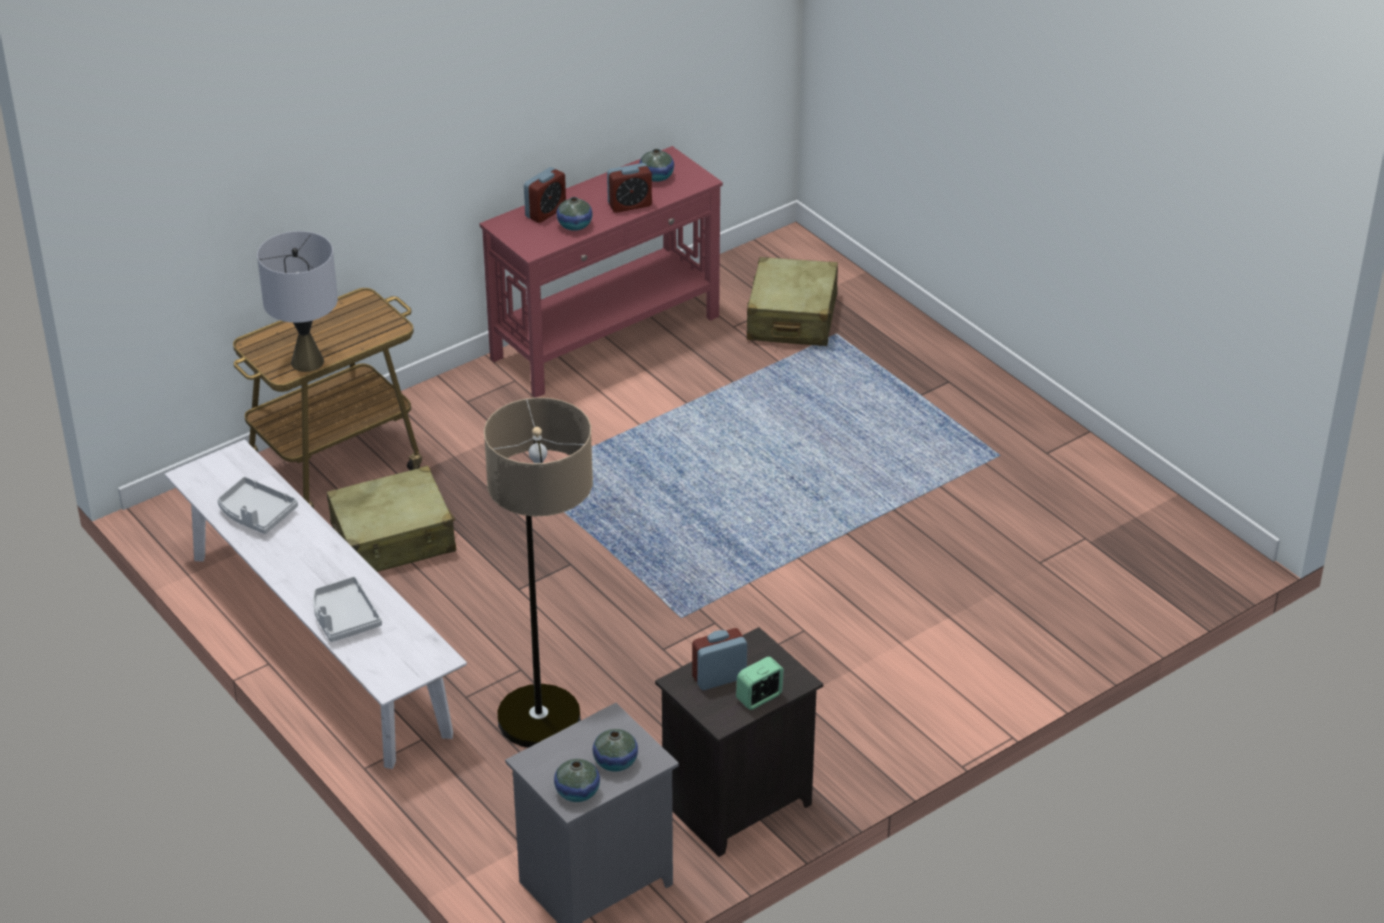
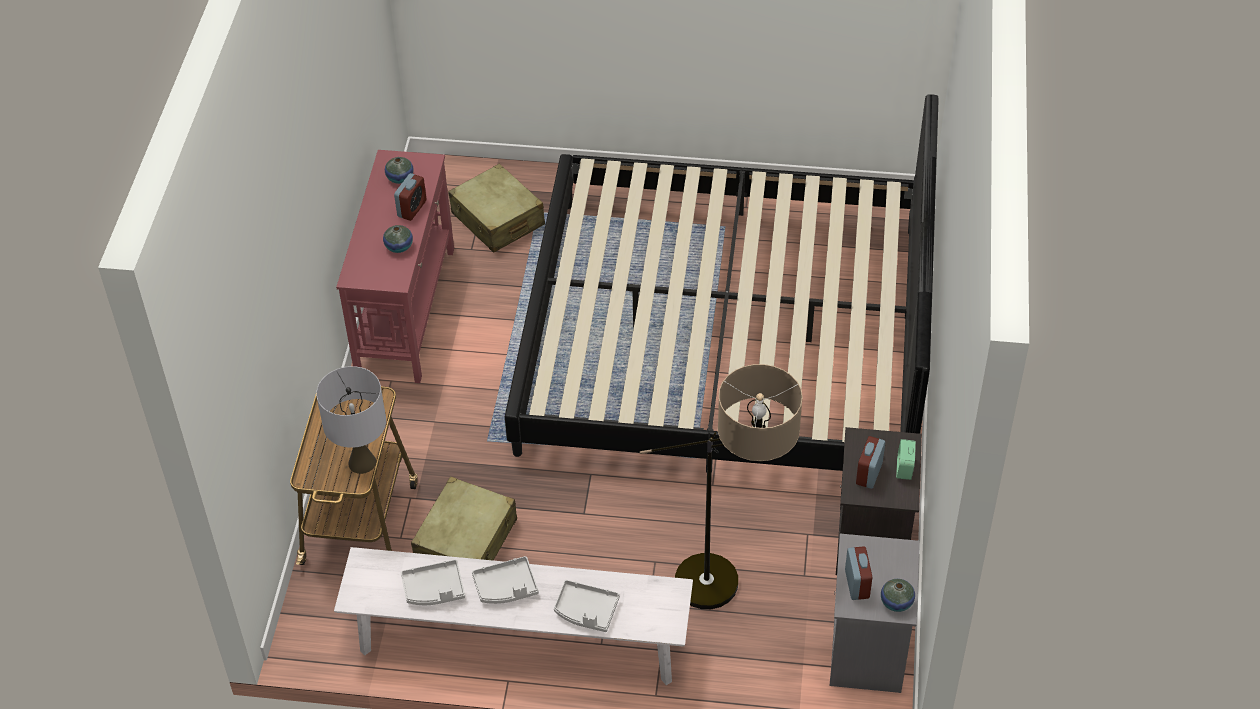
camera: 45 degrees left, 10 degrees up
alarm clock [524,167,566,223] -> alarm clock moved to [845,546,872,600]
vase [593,729,638,772] -> none
none -> grey tray [472,556,539,604]
none -> bed [505,94,939,472]

